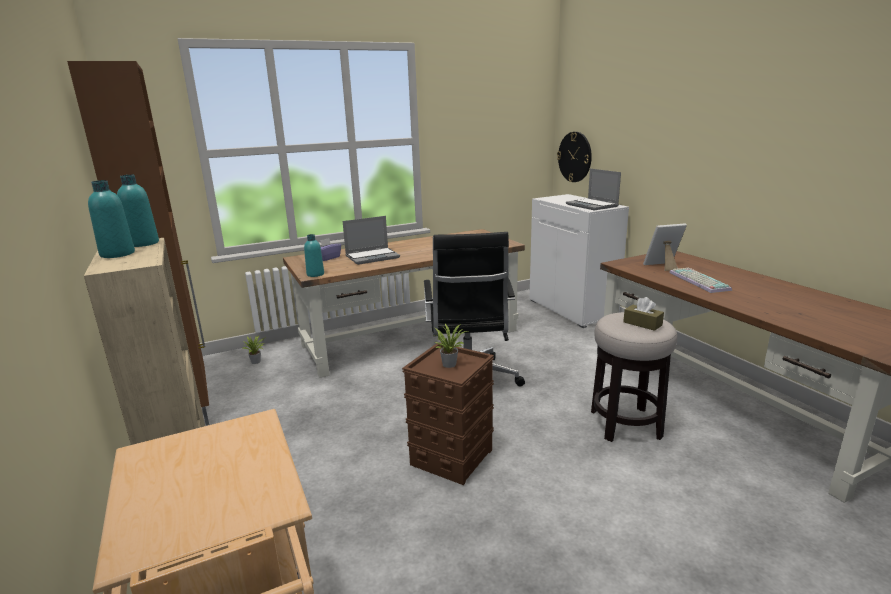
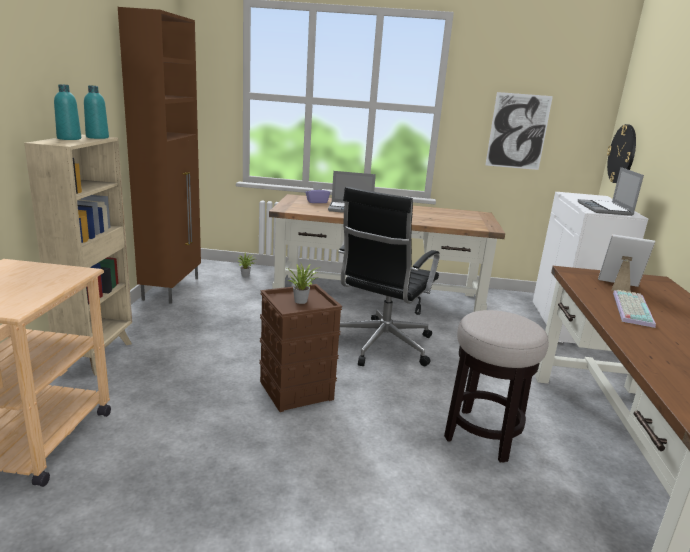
camera: 30 degrees right, 0 degrees up
turquoise bottle [304,234,324,277] -> none
brown tissue box [623,297,664,331] -> none
none -> picture [485,92,553,170]

